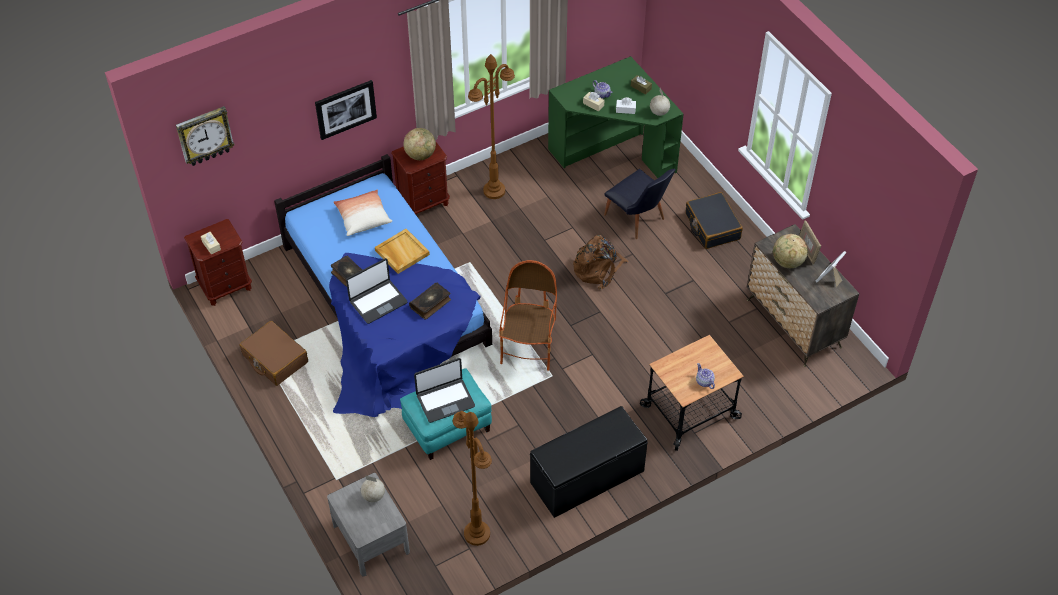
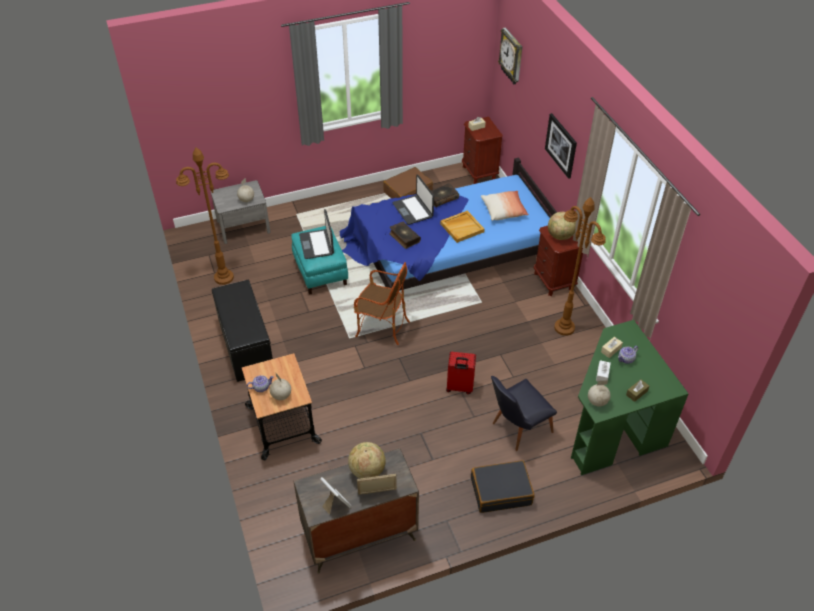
camera: 100 degrees right, 5 degrees down
brown backpack [573,235,628,290] -> red suitcase [446,352,476,394]
none -> globe [270,373,291,400]

